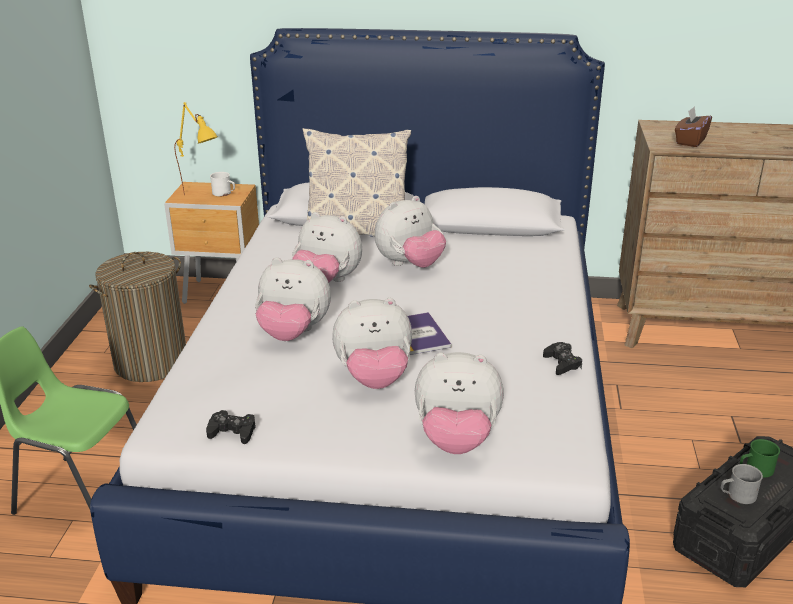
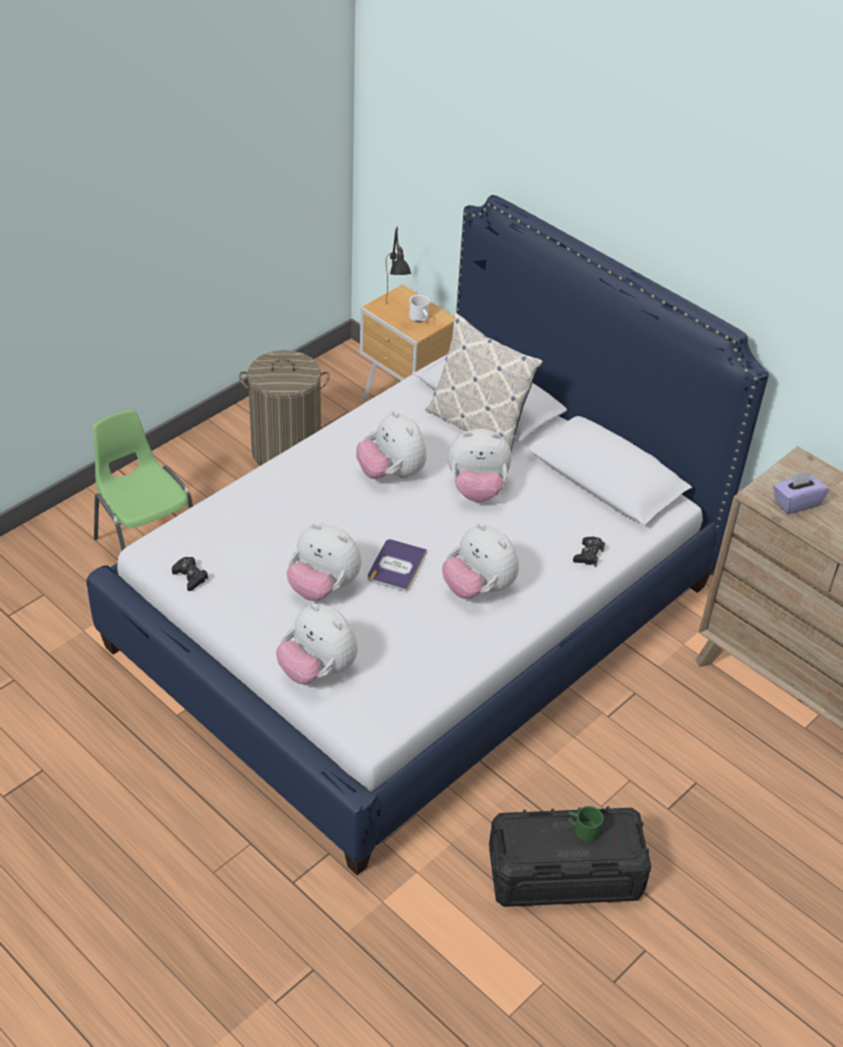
camera: 35 degrees right, 15 degrees up
yellow table lamp [174,102,218,195] -> black table lamp [386,227,411,302]
plush toy [255,258,331,341] -> plush toy moved to [442,523,519,599]
black game controller [543,342,582,375] -> black game controller moved to [573,536,605,567]
brown tissue box [675,106,712,147] -> purple tissue box [773,471,829,514]
grey mug [721,464,763,504] -> none

